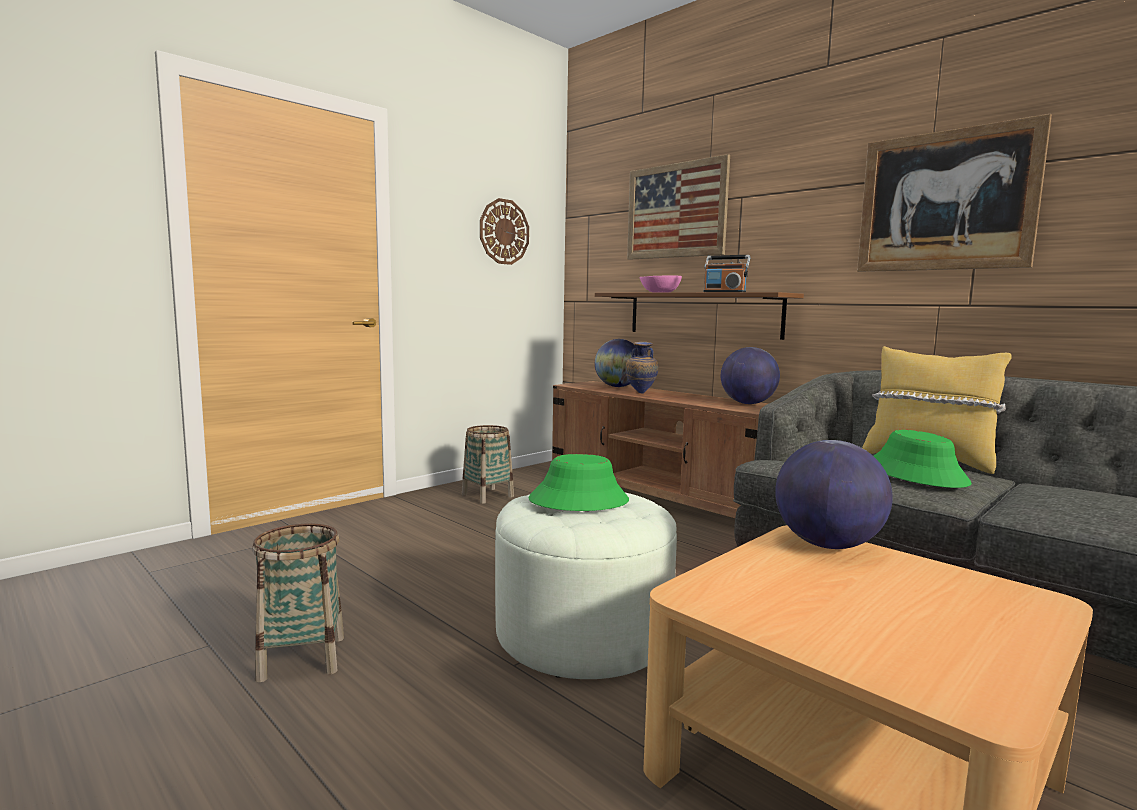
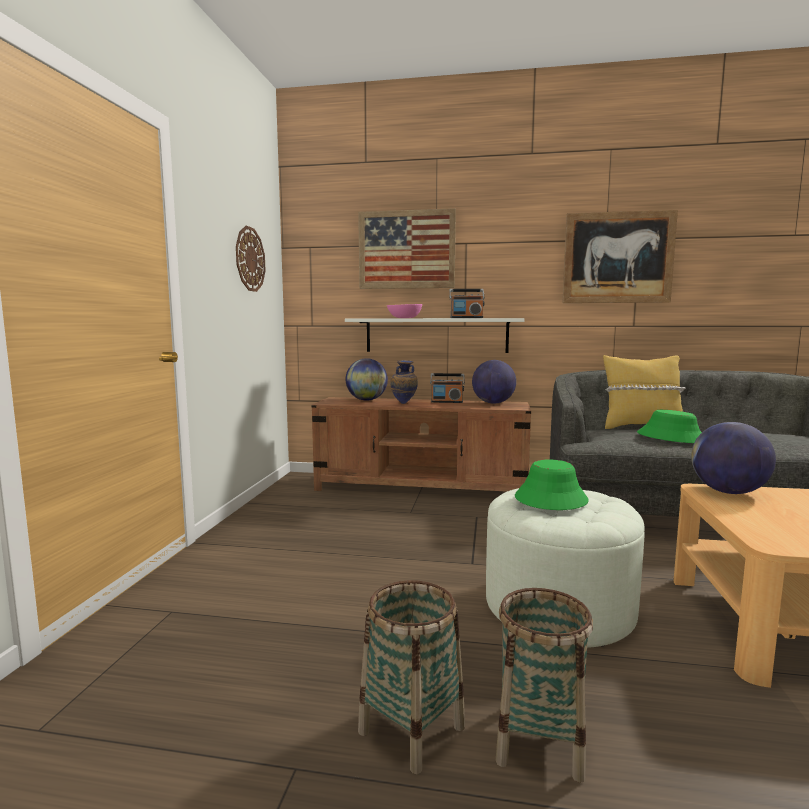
camera: 35 degrees left, 0 degrees up
basket [462,425,514,504] -> basket moved to [496,588,593,783]
brown shelf [595,292,804,340] -> white shelf [345,318,525,353]
none -> radio [430,373,465,403]

